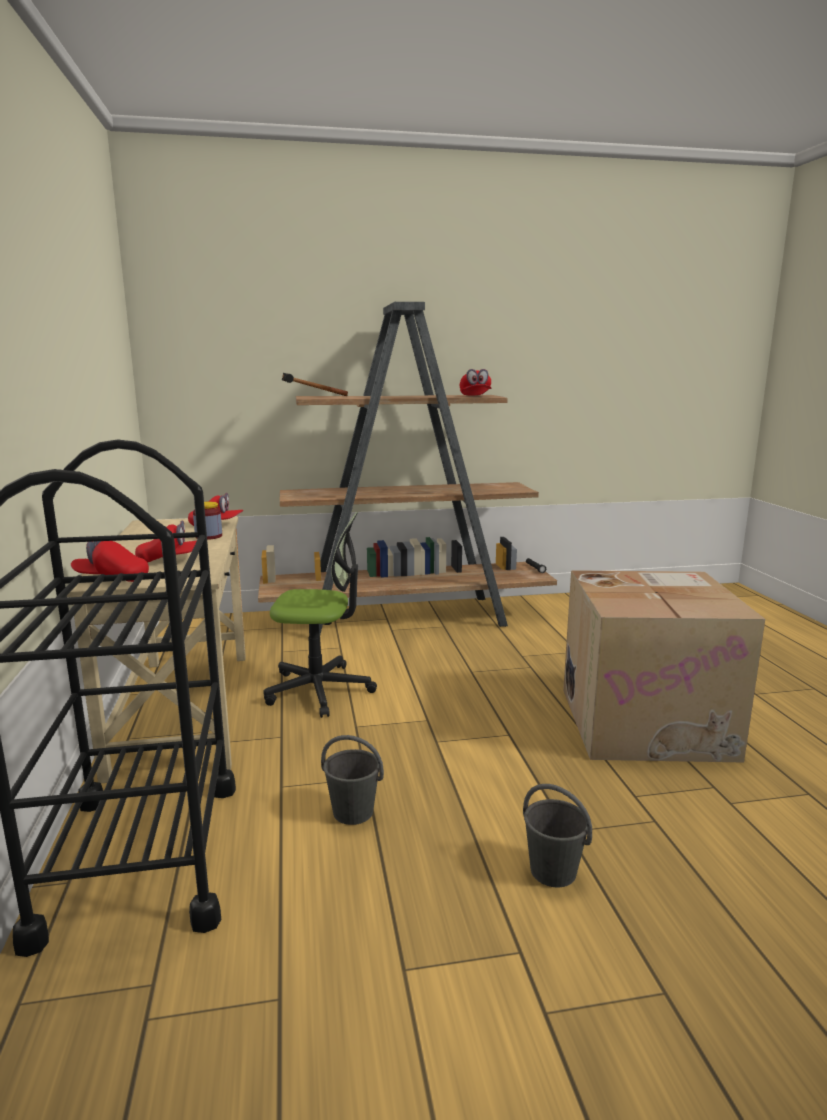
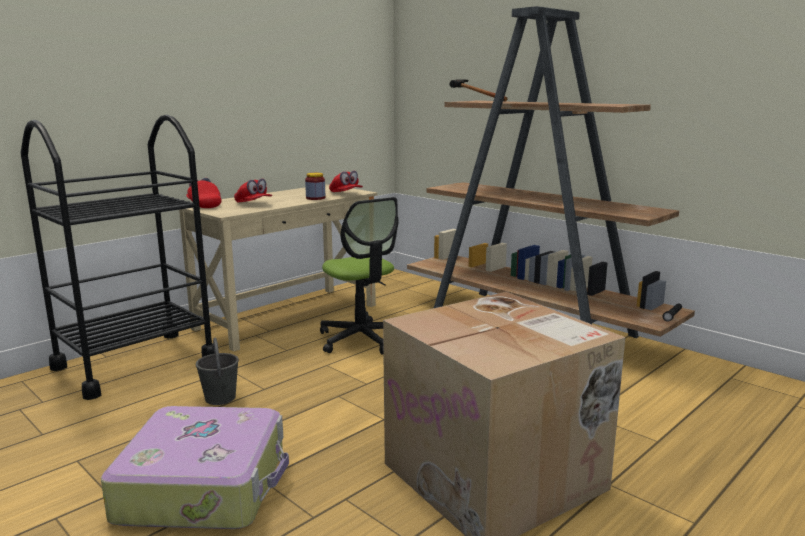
camera: 55 degrees right, 0 degrees up
red cap [460,369,491,396] -> none
grey bucket [523,784,592,887] -> suitcase [101,406,289,529]

